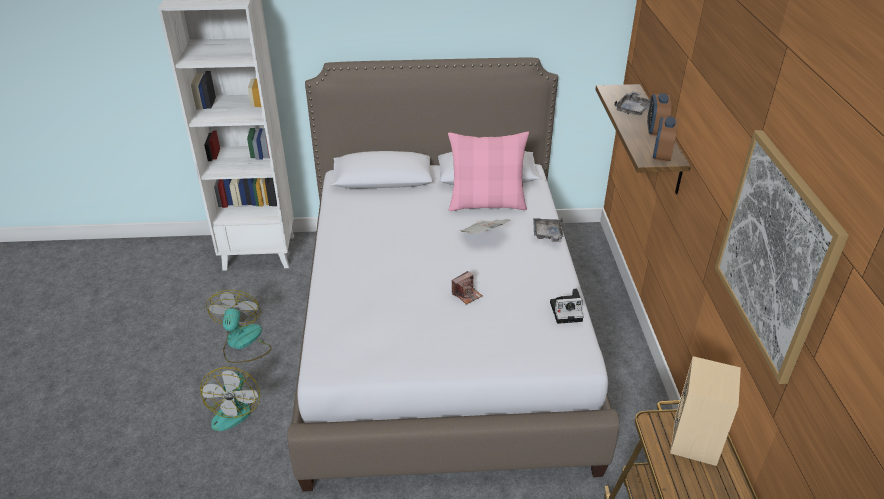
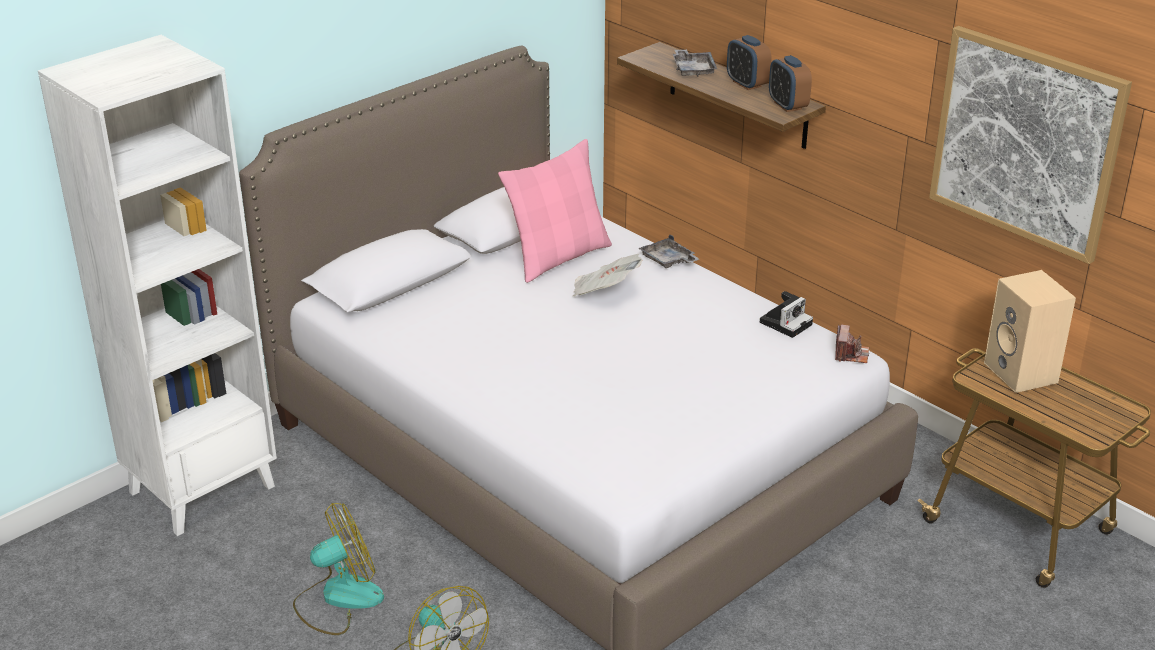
camera: 40 degrees left, 5 degrees down
fan [206,290,272,363] -> fan turned 105 degrees clockwise [293,503,384,635]
camera [452,271,482,305] -> camera moved to [835,324,869,363]

